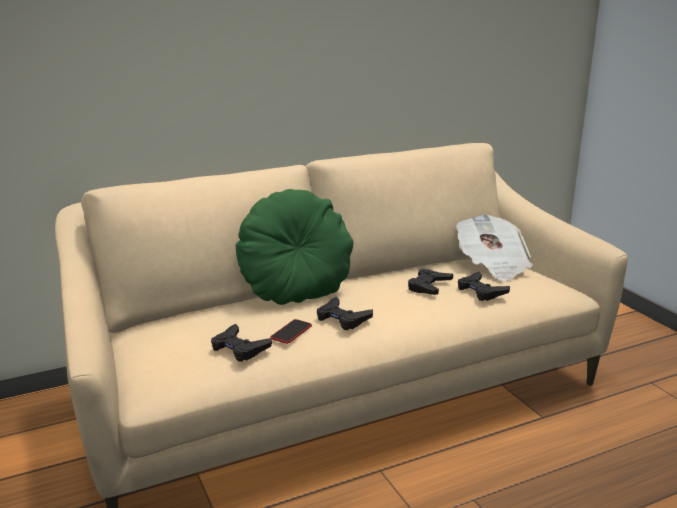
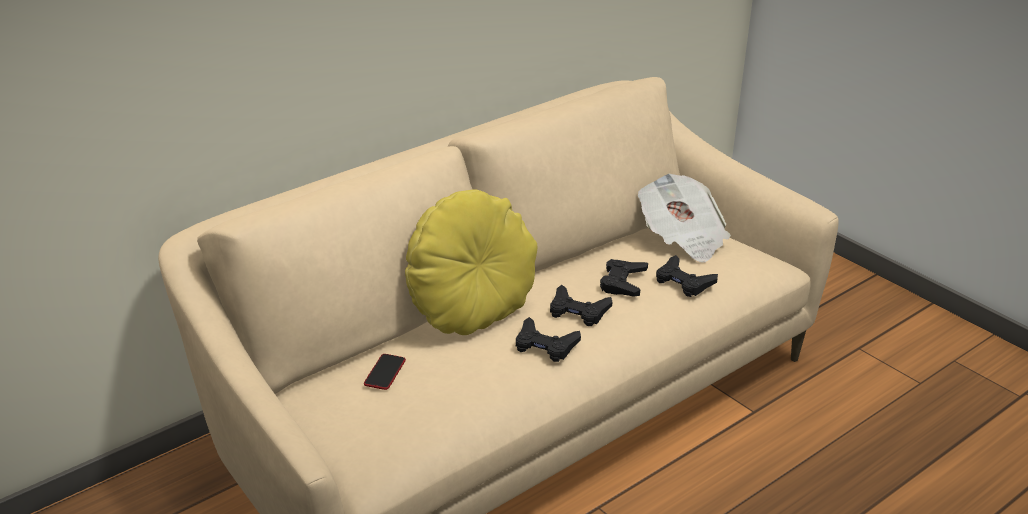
camera: 15 degrees left, 10 degrees up
black game controller [211,324,272,362] -> black game controller moved to [550,285,612,326]
green pillow [236,189,353,305] -> yellow pillow [405,189,537,335]
phone [270,319,312,344] -> phone moved to [364,354,406,390]

